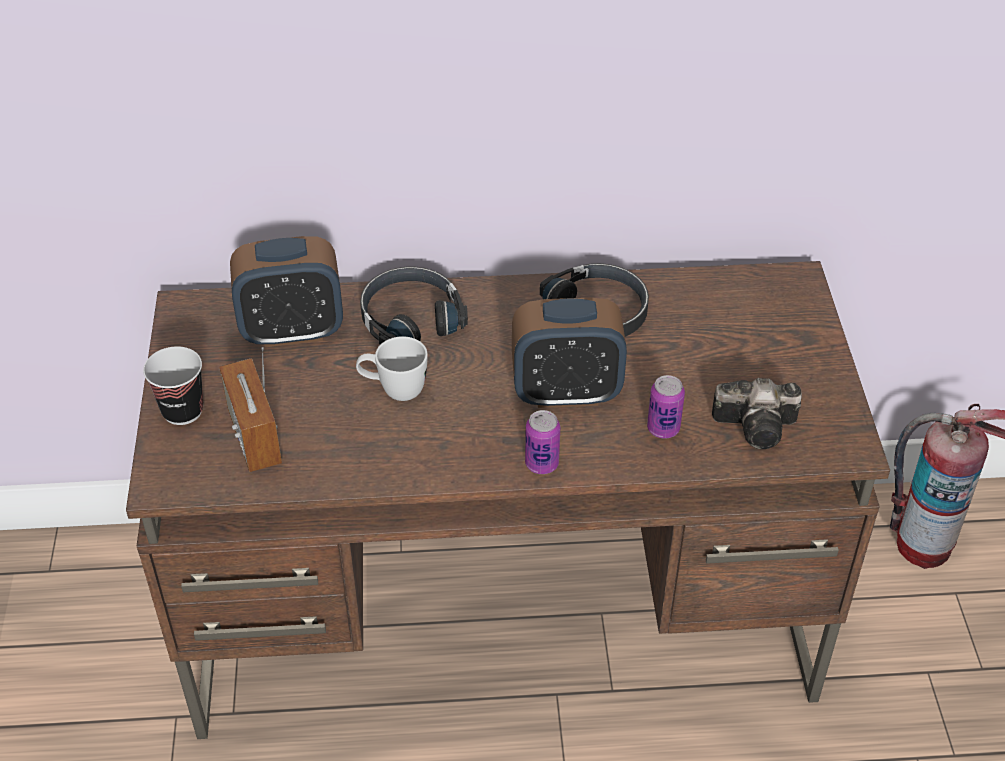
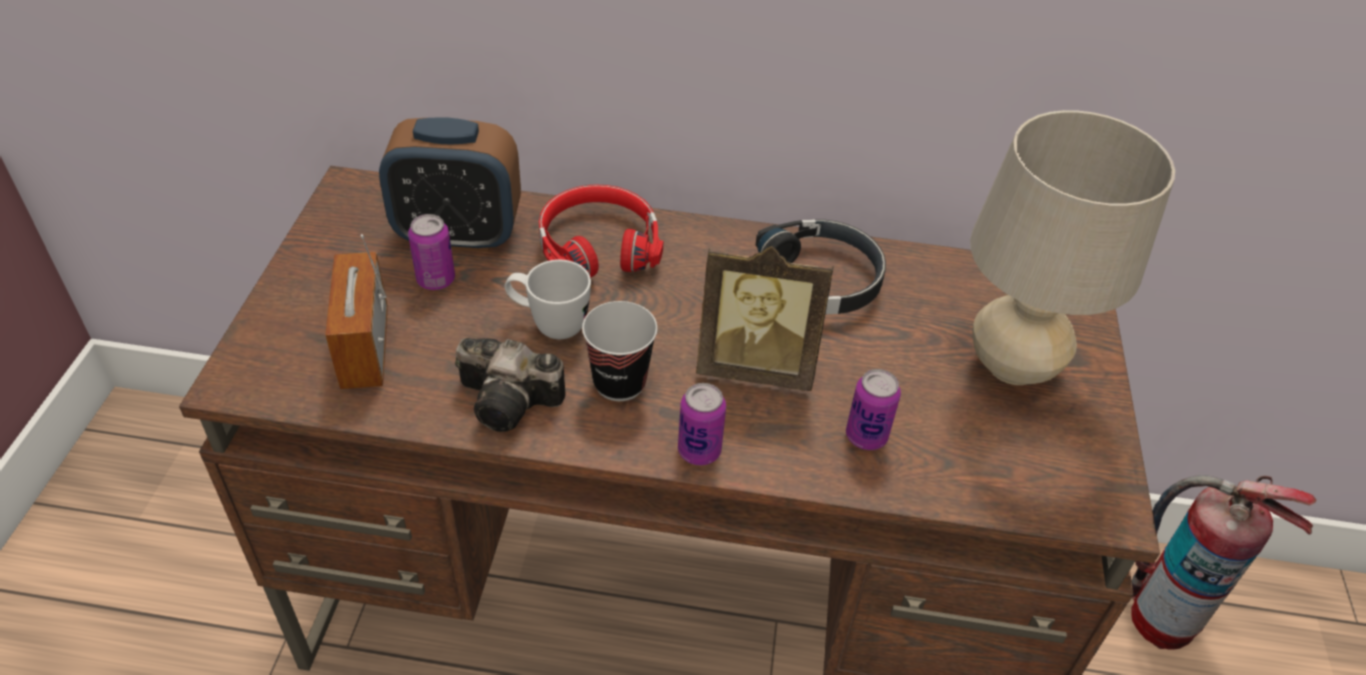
camera: 10 degrees right, 0 degrees up
cup [143,346,203,425] -> cup moved to [582,301,658,401]
black headphones [360,267,468,345] -> red headphones [539,185,663,278]
alarm clock [512,298,627,408] -> picture frame [696,246,834,391]
camera [712,378,802,449] -> camera moved to [455,338,565,432]
none -> can [408,214,455,290]
none -> beige table lamp [970,110,1175,385]

